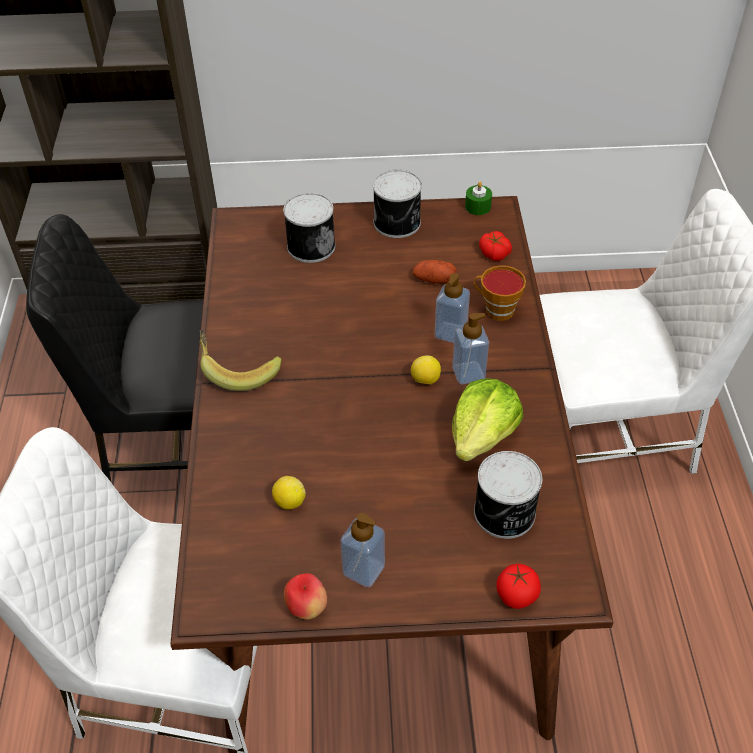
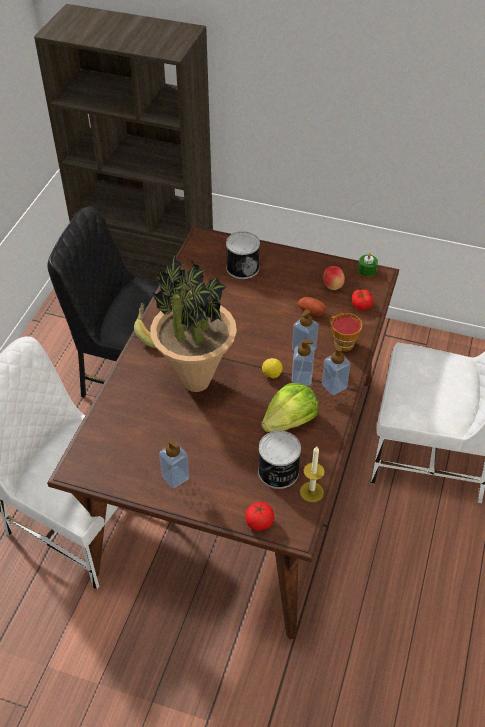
camera: 20 degrees right, 0 degrees up
lemon [272,476,306,510] -> none
apple [284,573,327,620] -> apple moved to [323,266,345,290]
can [373,170,422,238] -> none
none -> potted plant [150,254,237,392]
none -> candle [300,446,325,502]
none -> soap dispenser [322,343,350,395]

